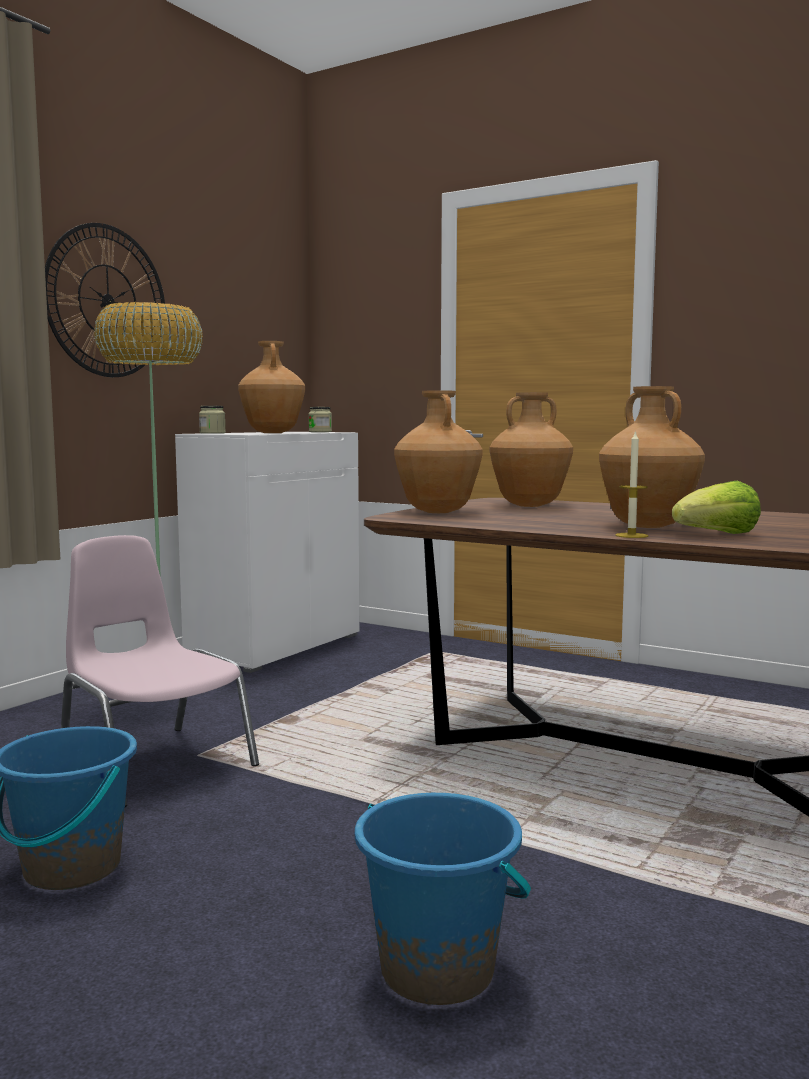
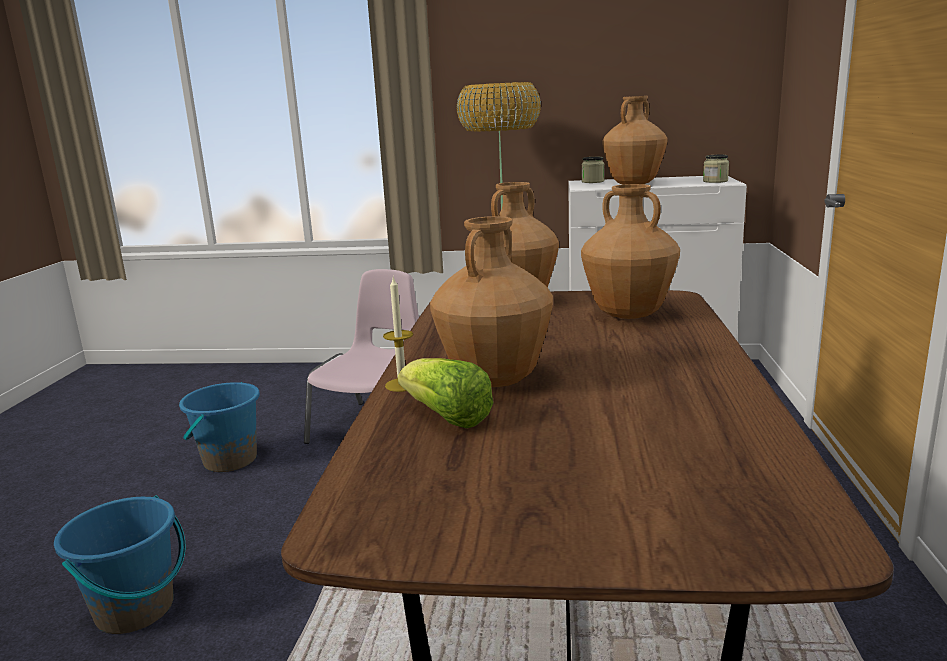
camera: 65 degrees right, 10 degrees up
wall clock [45,223,165,377] -> none

